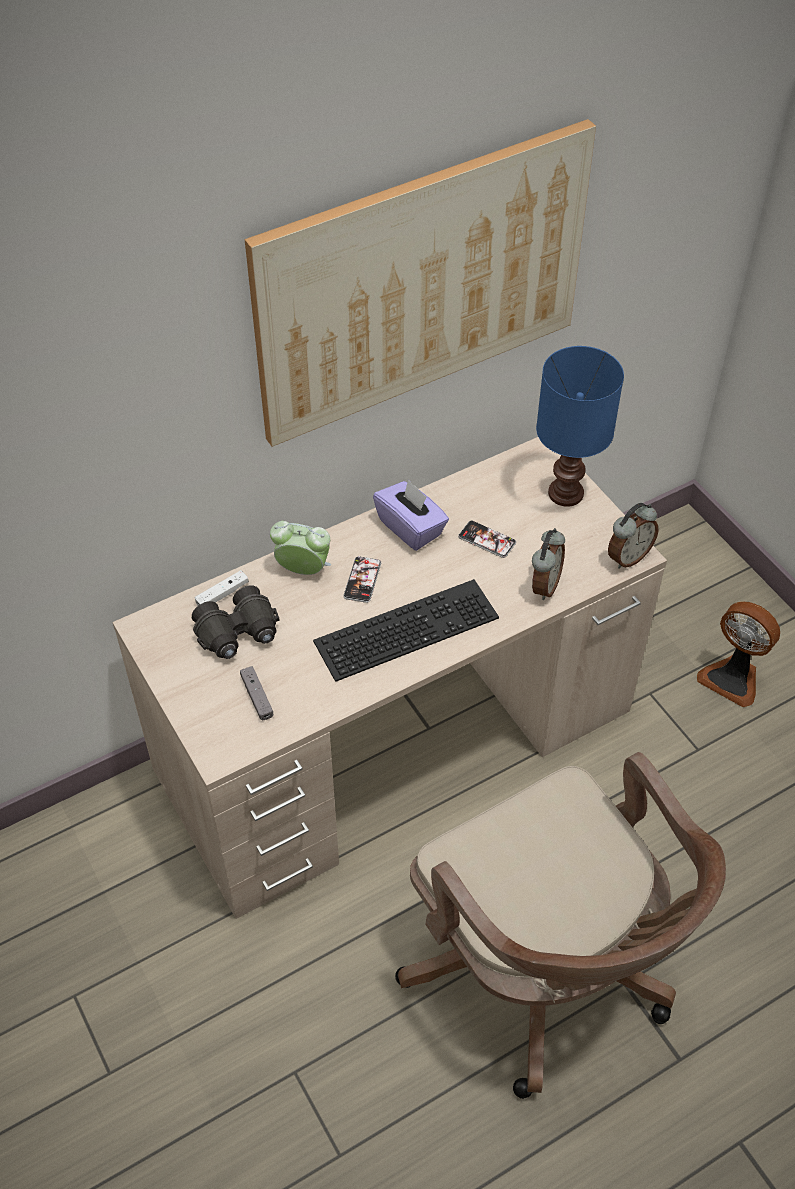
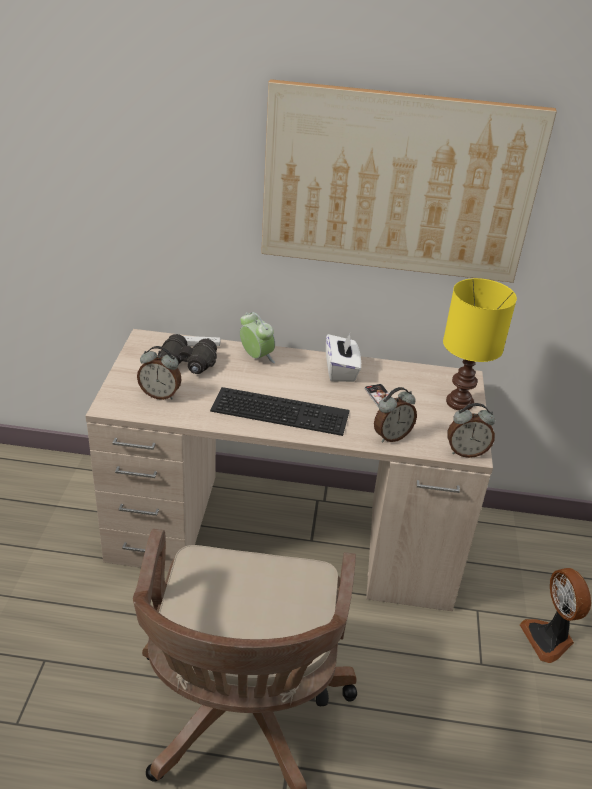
camera: 35 degrees right, 15 degrees down
grey game controller [240,666,273,721] -> alarm clock [137,346,182,400]
phone [343,556,381,603] -> none
purple tissue box [373,479,449,551] -> white tissue box [326,333,361,382]
blue table lamp [536,346,624,507] -> yellow table lamp [443,278,517,410]

